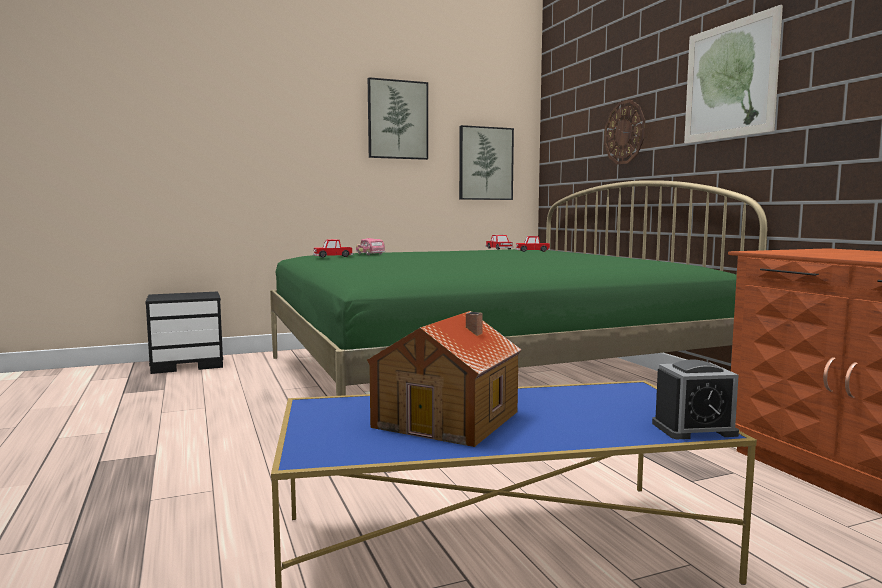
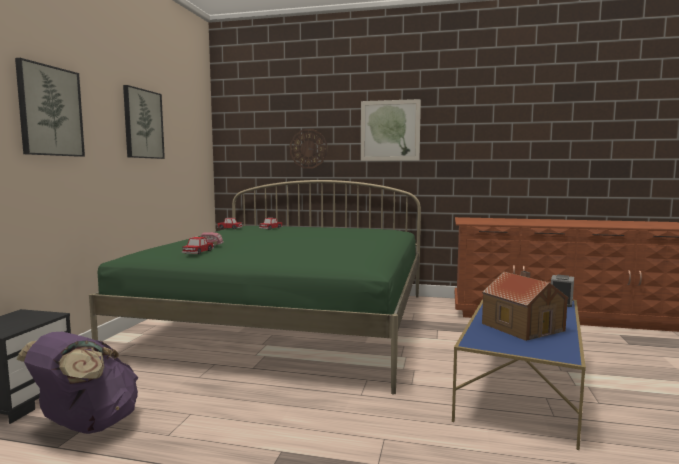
camera: 55 degrees left, 0 degrees up
picture [459,125,514,200] -> picture moved to [15,58,85,157]
none -> purple backpack [16,332,138,434]

